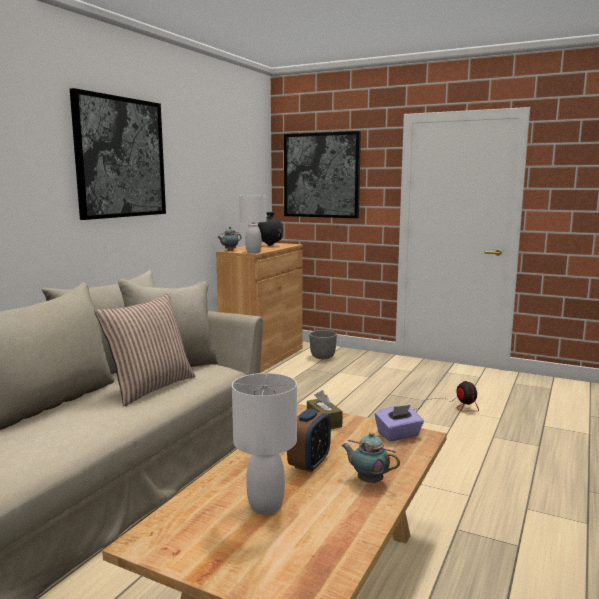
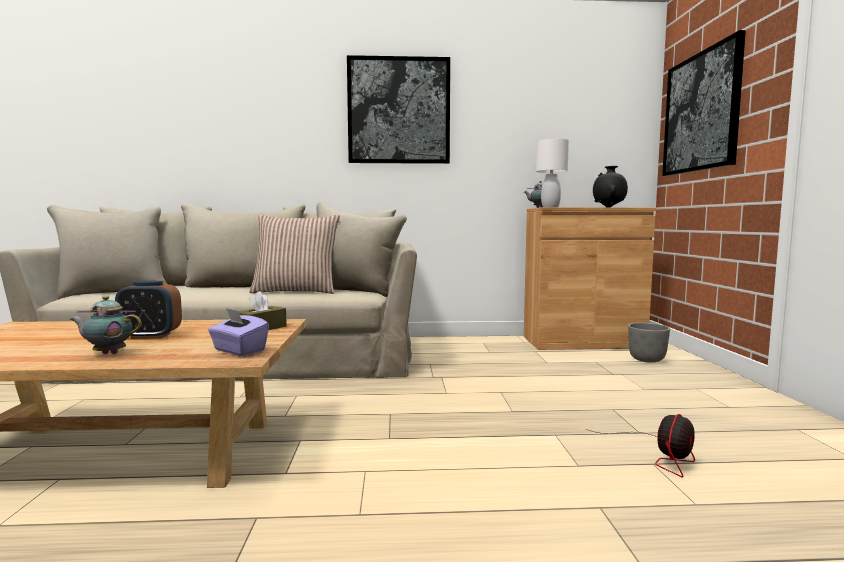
camera: 60 degrees right, 5 degrees down
white table lamp [232,373,297,515] -> none
teapot [341,432,400,483] -> teapot turned 90 degrees counterclockwise [70,296,142,354]

